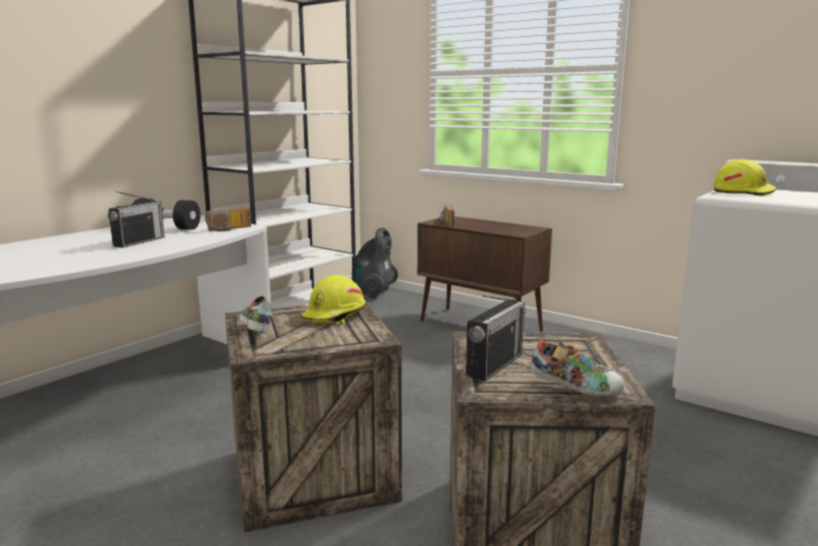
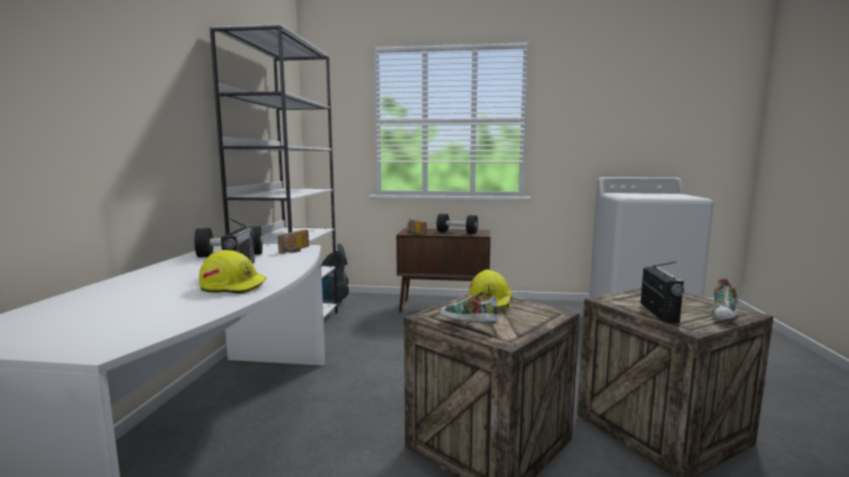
camera: 30 degrees left, 5 degrees down
shoe [530,339,624,397] -> shoe turned 135 degrees clockwise [712,278,738,321]
yellow hard hat [714,159,776,196] -> yellow hard hat moved to [199,250,266,294]
none -> black dumbbell [437,214,478,234]

